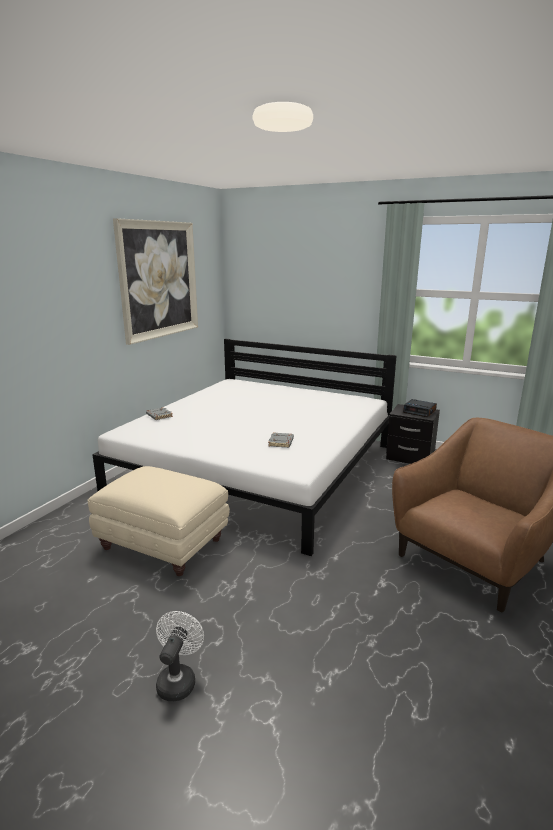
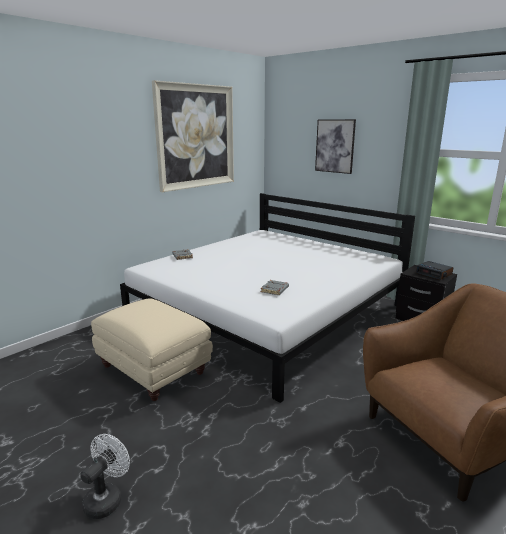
camera: 15 degrees right, 0 degrees up
none -> picture [315,119,356,174]

